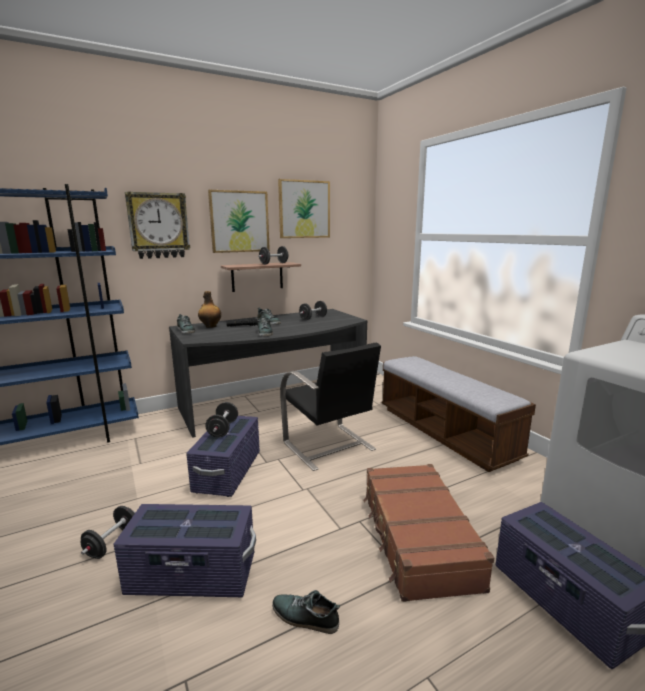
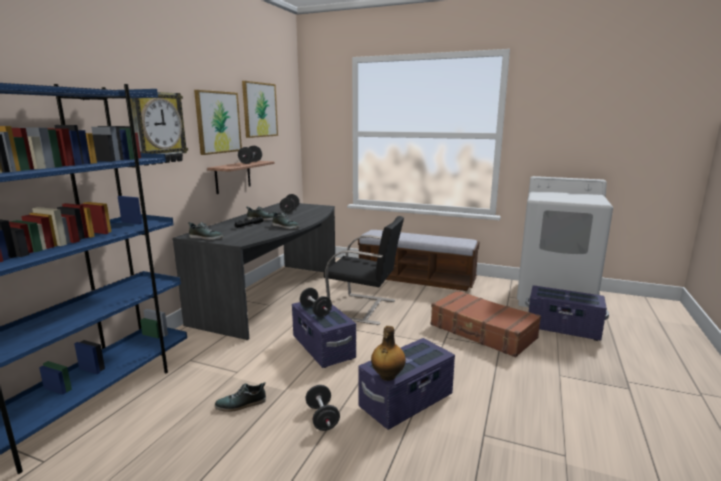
camera: 40 degrees left, 0 degrees up
bottle [198,291,221,328] -> bottle moved to [371,326,406,381]
shoe [272,590,340,634] -> shoe moved to [215,382,266,412]

